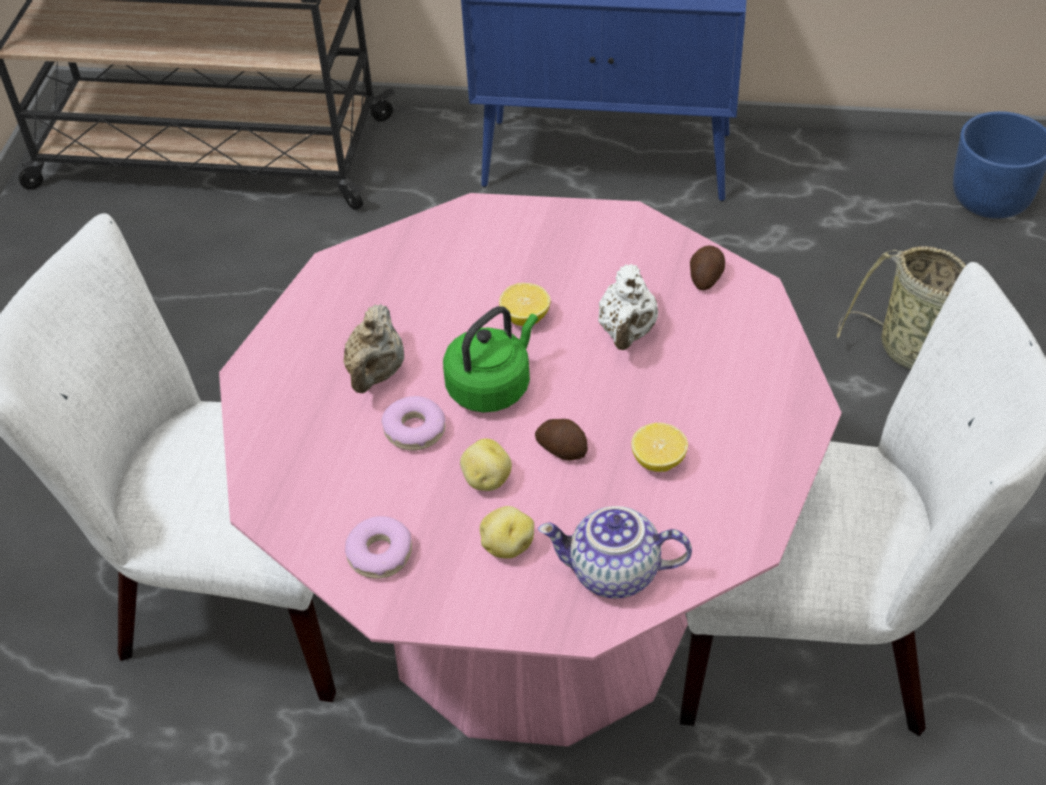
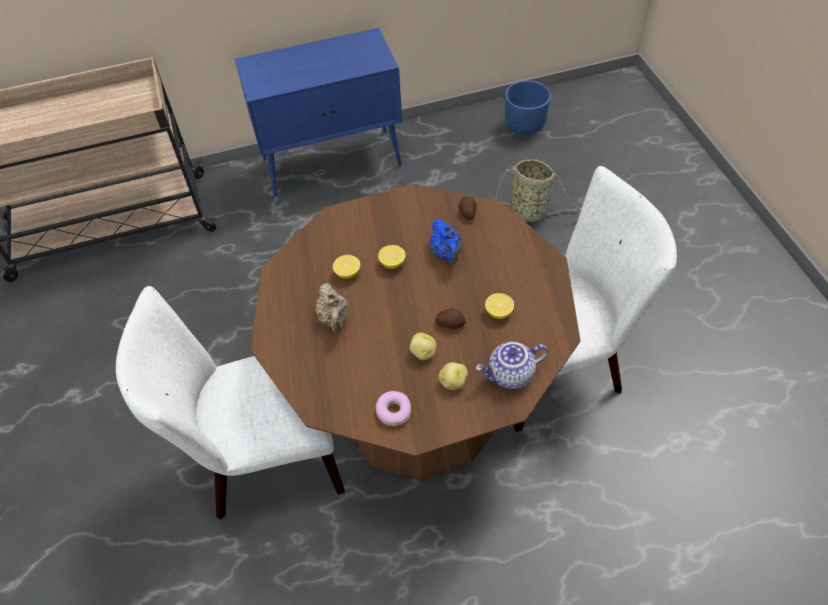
camera: 25 degrees left, 5 degrees up
pink dining table [219,193,842,747] -> brown dining table [250,184,580,481]
donut [381,396,446,451] -> none
green kettle [443,306,538,413] -> none
white teapot [598,264,658,350] -> blue teapot [430,219,462,264]
none -> lemon [333,255,360,279]

